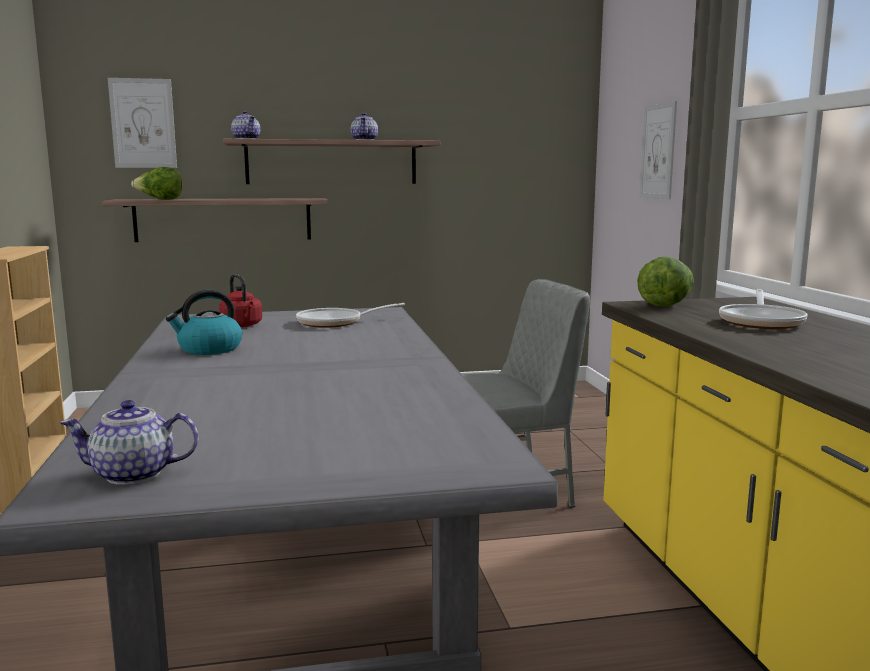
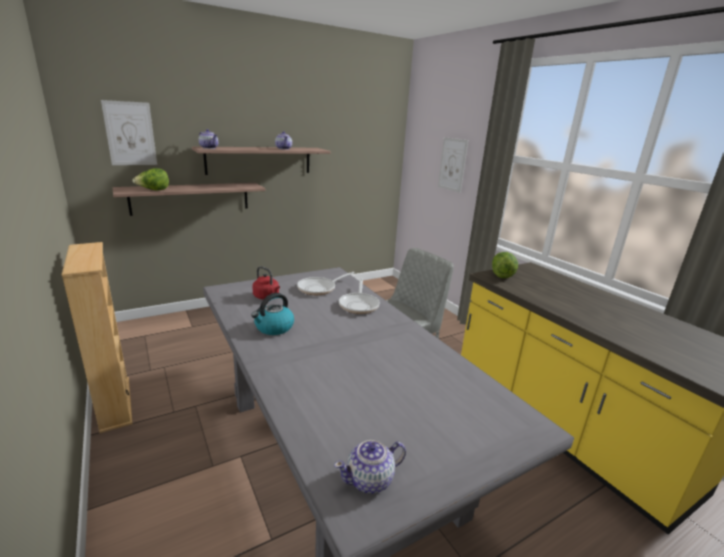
camera: 20 degrees left, 10 degrees up
frying pan [719,289,808,329] -> frying pan moved to [339,278,380,314]

